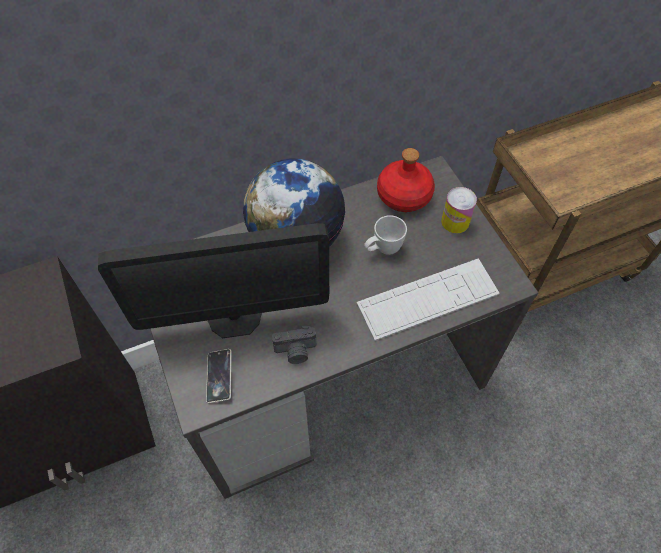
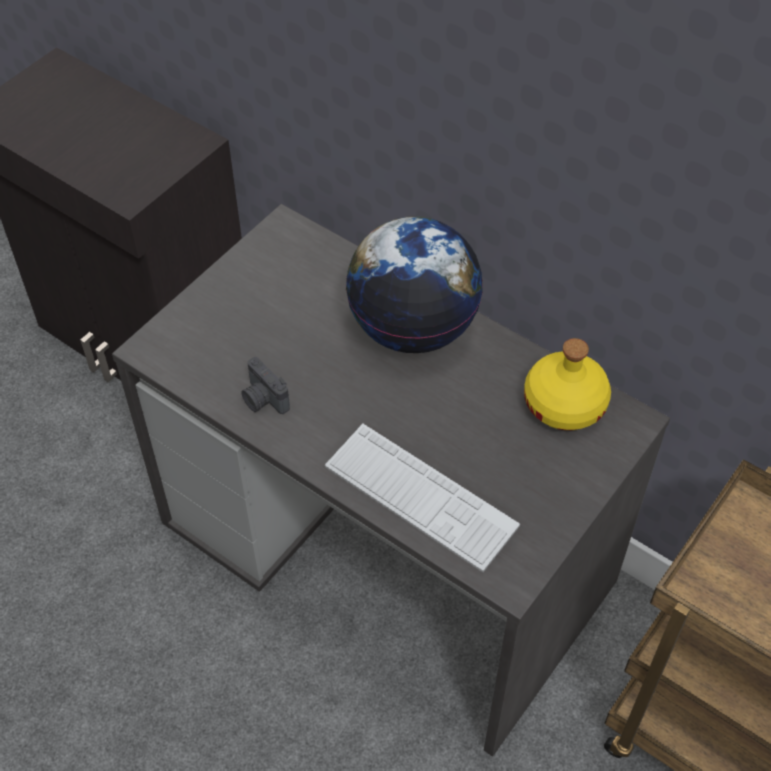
camera: 60 degrees right, 5 degrees down
monitor [98,223,329,338] -> none
phone [206,349,232,403] -> none
white mug [364,215,407,255] -> none
red bottle [377,148,435,212] -> yellow bottle [524,338,611,430]
can [441,187,477,233] -> none

